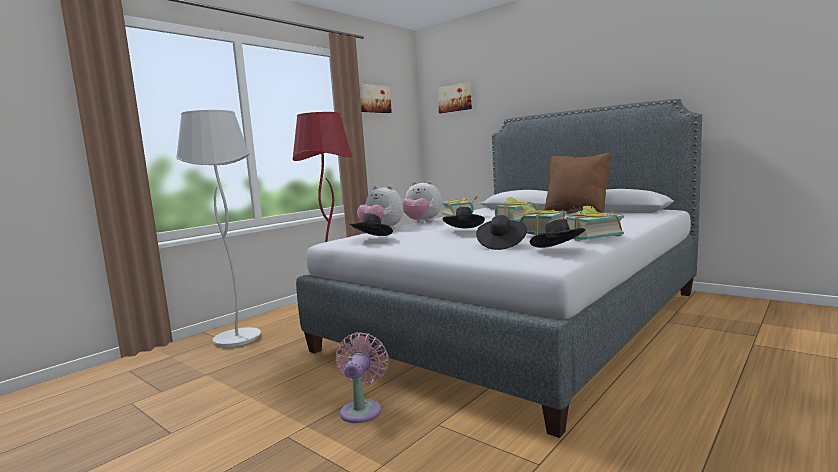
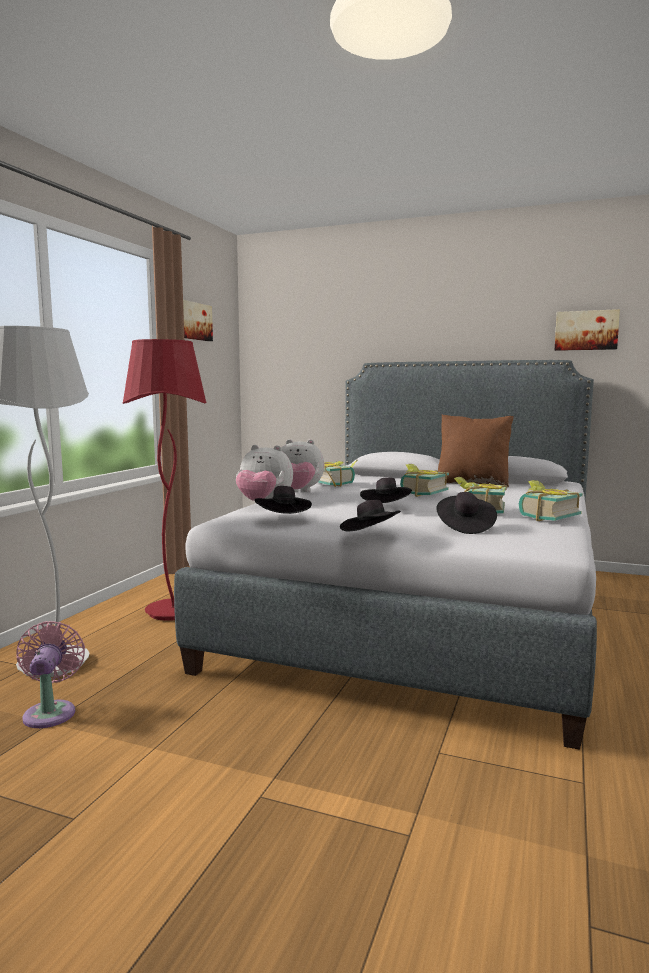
camera: 20 degrees left, 0 degrees up
pink fan [336,332,389,423] -> pink fan moved to [17,621,85,728]
picture [438,82,472,113] -> picture moved to [555,309,620,351]
black hat [530,219,585,248] -> black hat moved to [340,500,401,532]

